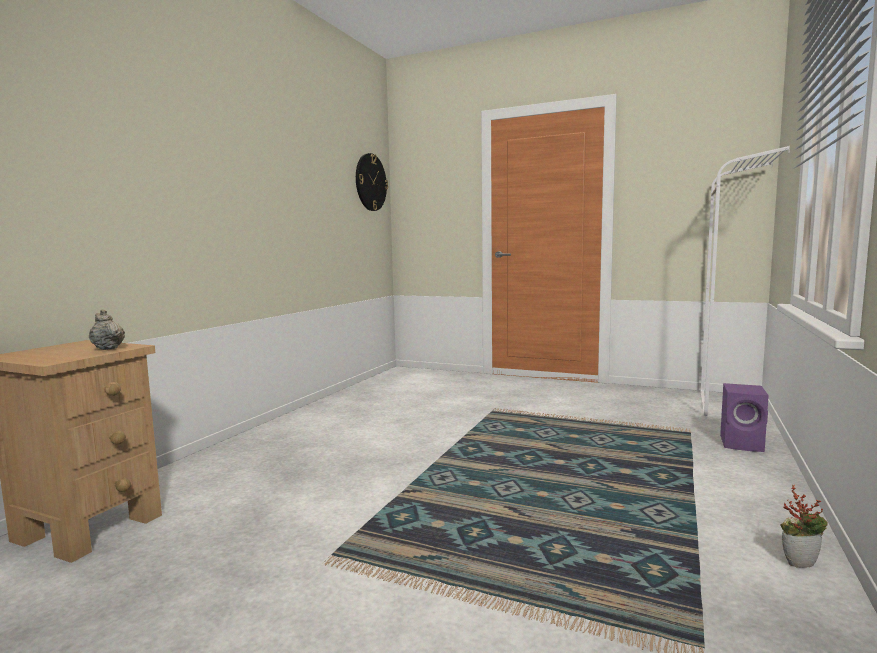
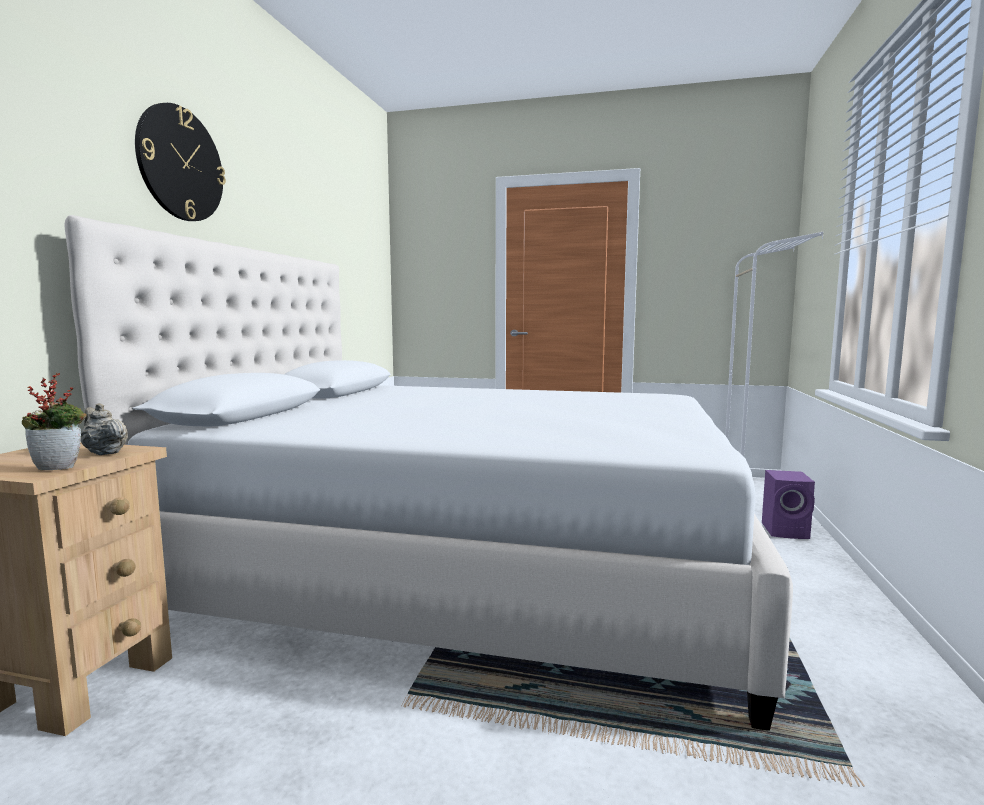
camera: 10 degrees left, 0 degrees up
wall clock [356,153,388,211] -> wall clock moved to [135,103,226,221]
potted plant [781,485,828,568] -> potted plant moved to [22,373,87,471]
none -> white bed [65,215,793,731]

